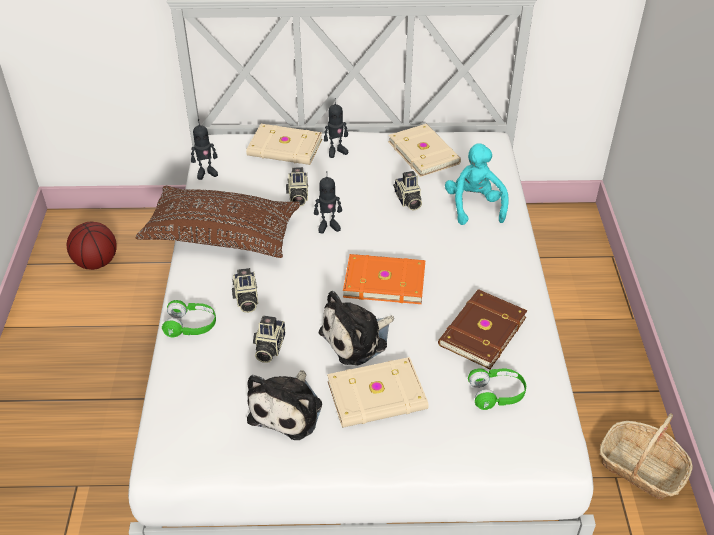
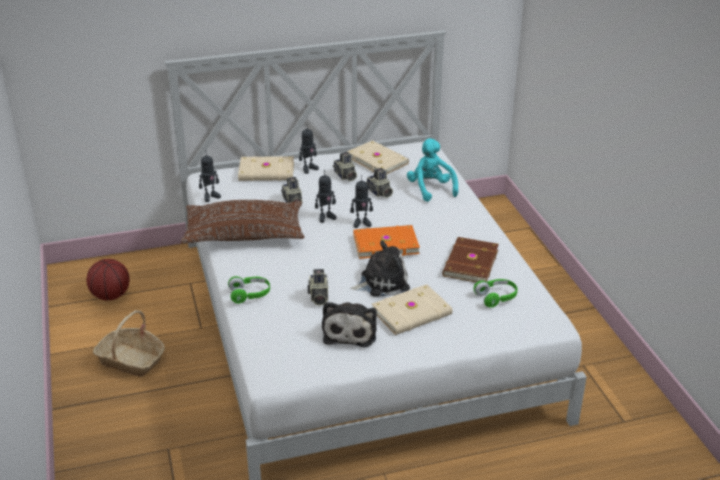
camera: 15 degrees left, 10 degrees down
camera [232,268,258,313] -> camera moved to [333,152,357,181]
plush toy [319,291,394,365] -> plush toy turned 150 degrees counterclockwise [350,240,410,297]
basket [600,413,693,500] -> basket moved to [93,310,165,377]
none -> toy robot [350,175,373,228]

